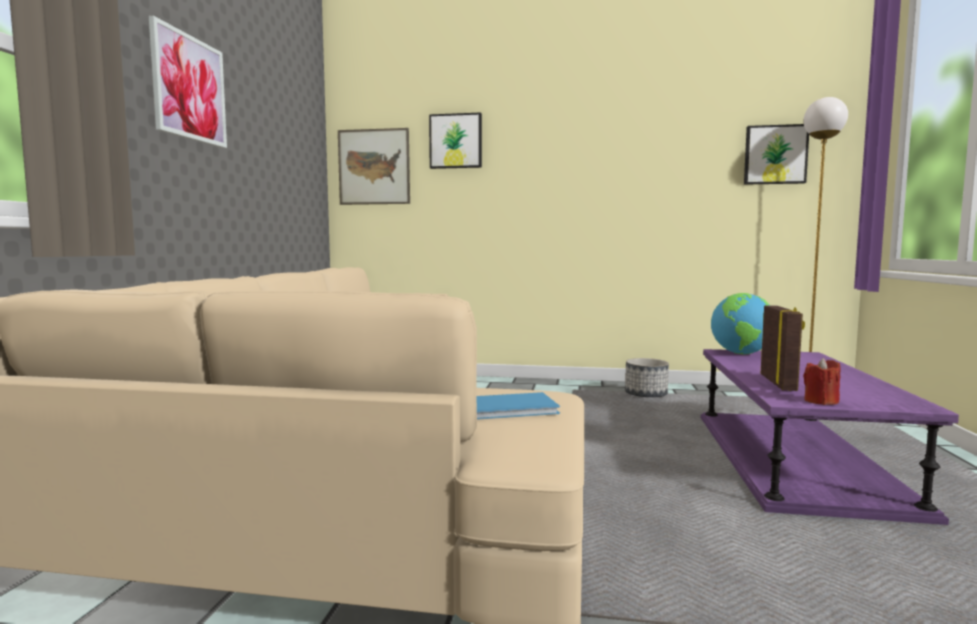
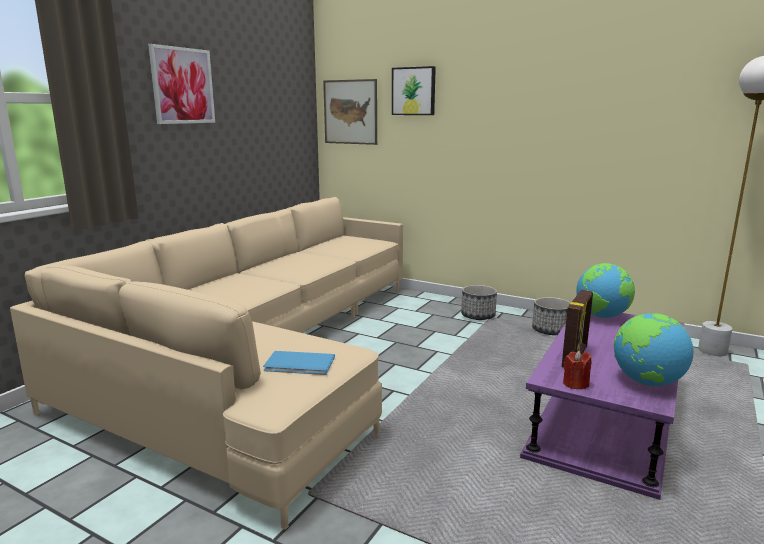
camera: 20 degrees right, 10 degrees up
picture [744,124,809,185] -> none
none -> planter [461,285,497,320]
none -> globe [614,313,694,386]

